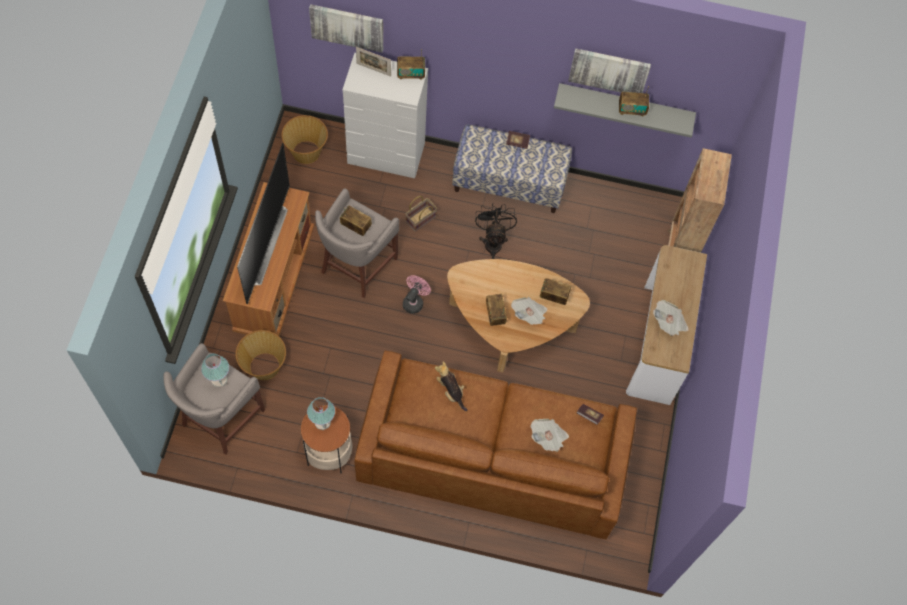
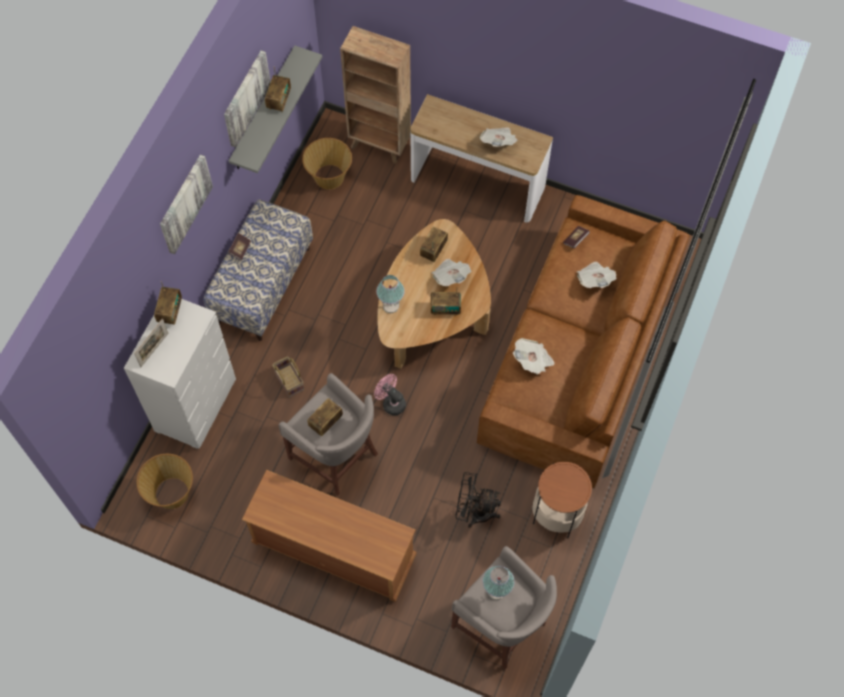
camera: 75 degrees left, 0 degrees up
basket [235,330,286,380] -> basket moved to [302,138,352,190]
television [237,143,290,304] -> none
table lamp [307,397,335,430] -> table lamp moved to [376,275,405,313]
picture [309,4,383,53] -> picture moved to [160,154,213,254]
plush toy [435,361,467,411] -> newspaper [513,338,555,374]
black fan [475,203,517,259] -> black fan moved to [455,472,501,528]

